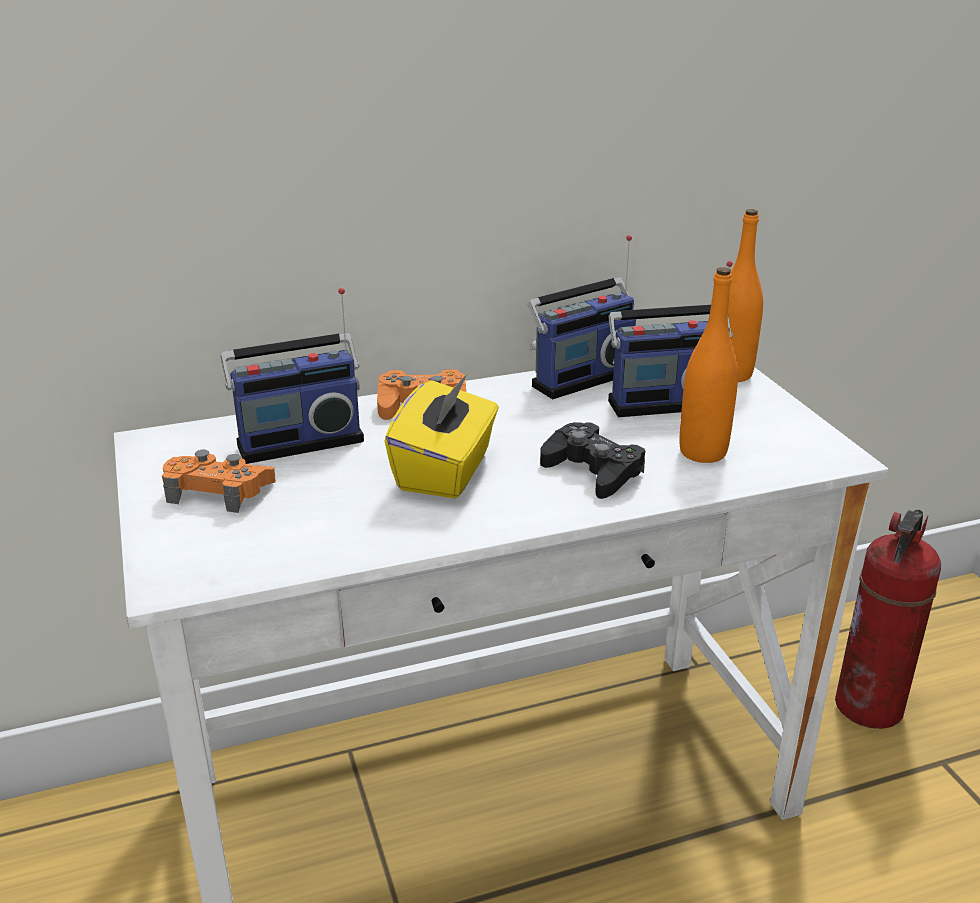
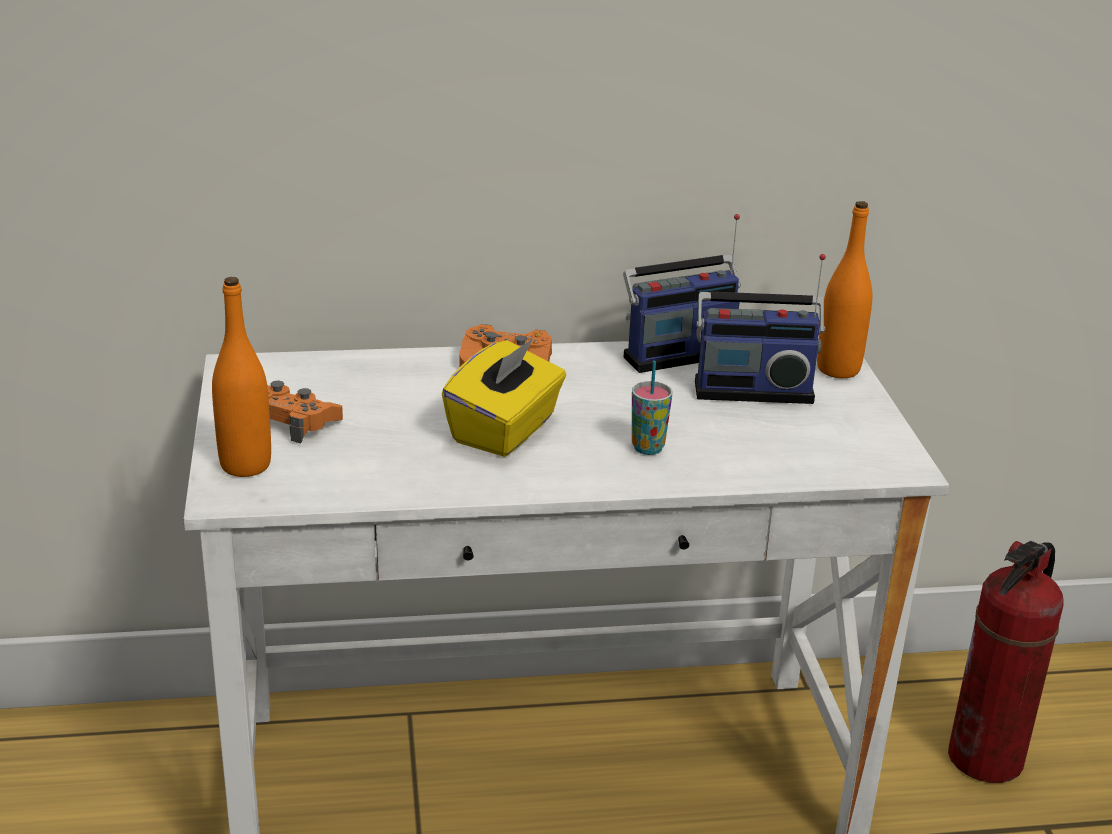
camera: 10 degrees right, 0 degrees up
radio [221,288,364,464] -> none
black game controller [540,422,645,499] -> cup [632,361,673,455]
orange bottle [679,267,738,463] -> orange bottle moved to [212,277,271,477]

